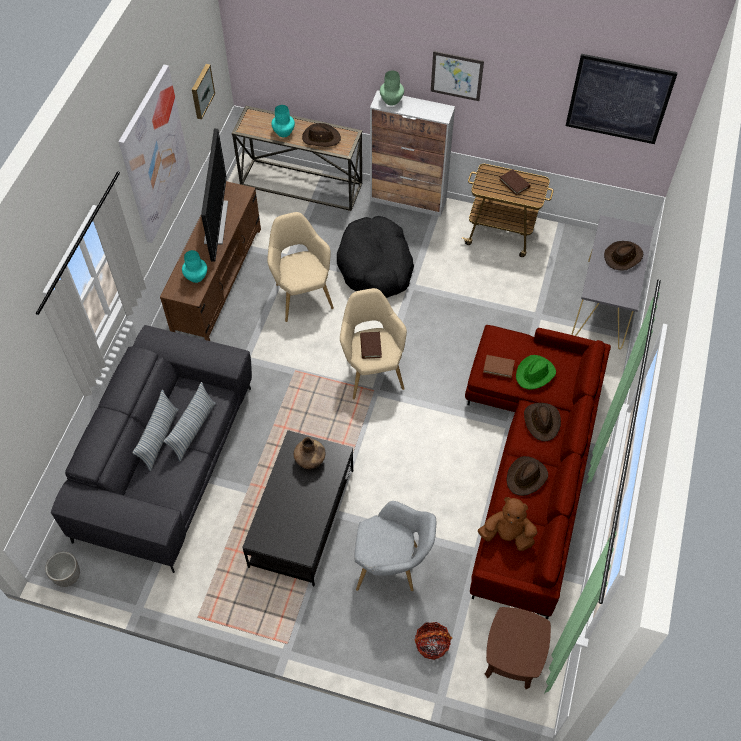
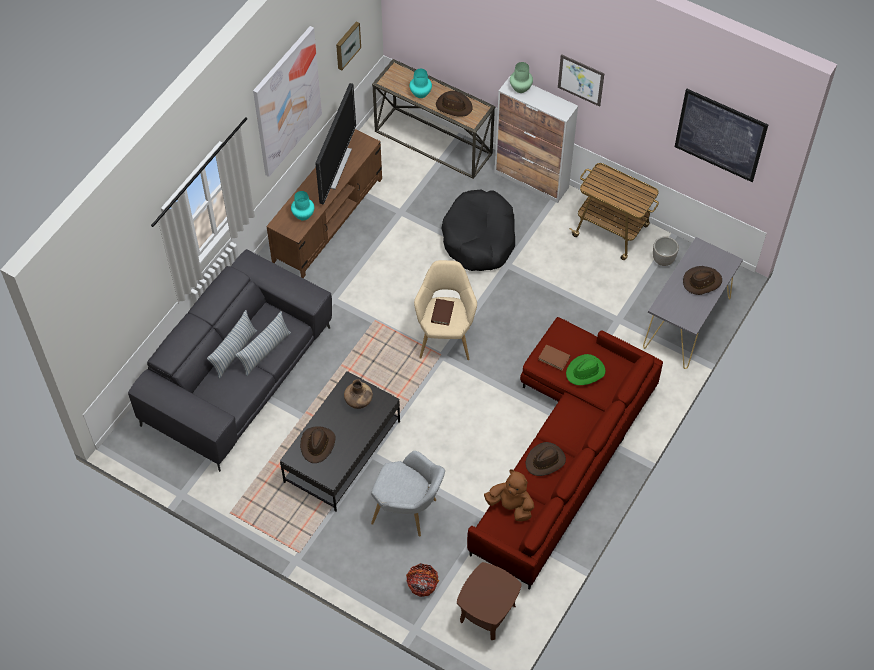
camera: 15 degrees right, 0 degrees up
planter [45,552,80,587] -> planter moved to [653,236,679,266]
beige armchair [267,212,334,322] -> none
brown book [499,169,530,196] -> none
brown hat [524,403,561,442] -> brown hat moved to [300,426,336,463]

